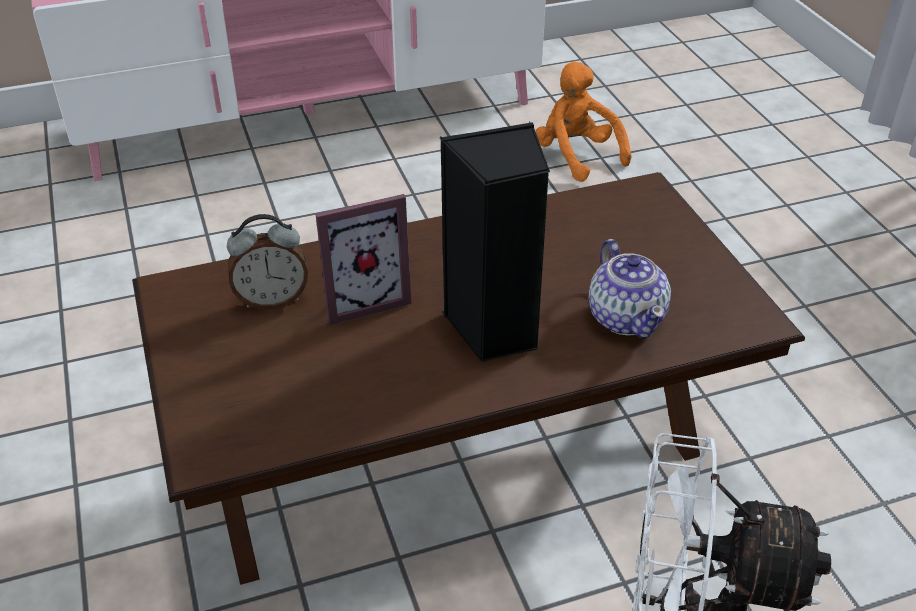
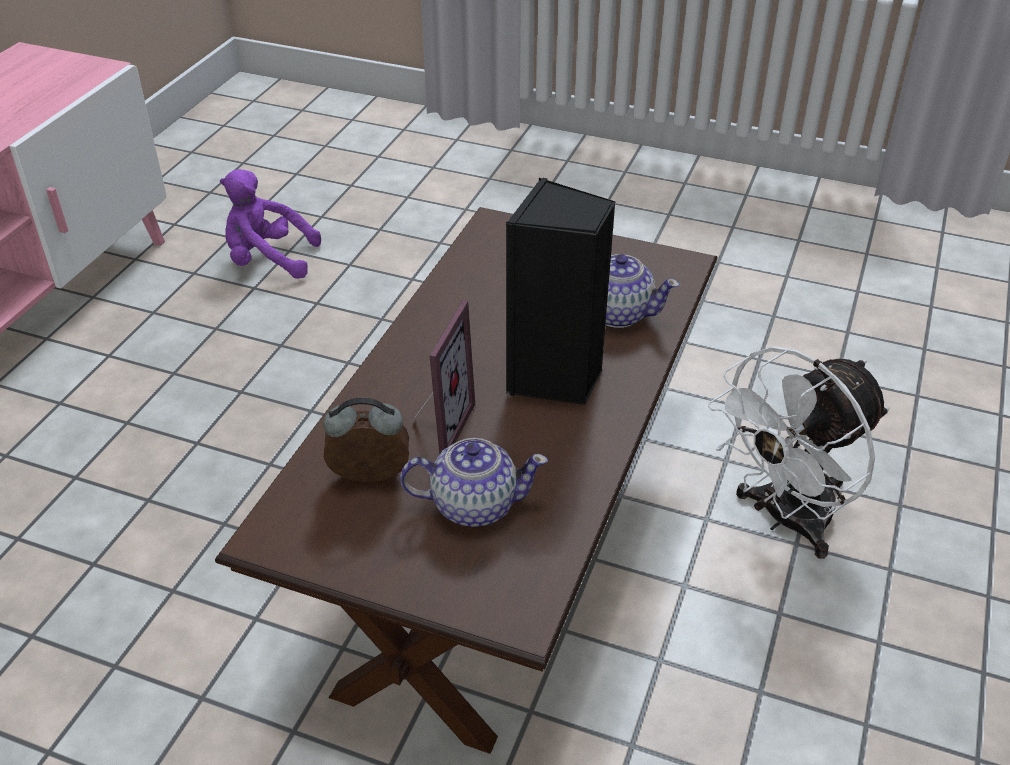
camera: 50 degrees left, 0 degrees up
alarm clock [227,214,308,309] -> alarm clock turned 120 degrees counterclockwise [324,397,409,482]
orange plush toy [535,62,631,182] -> purple plush toy [220,169,321,279]
none -> teapot [400,438,548,527]

